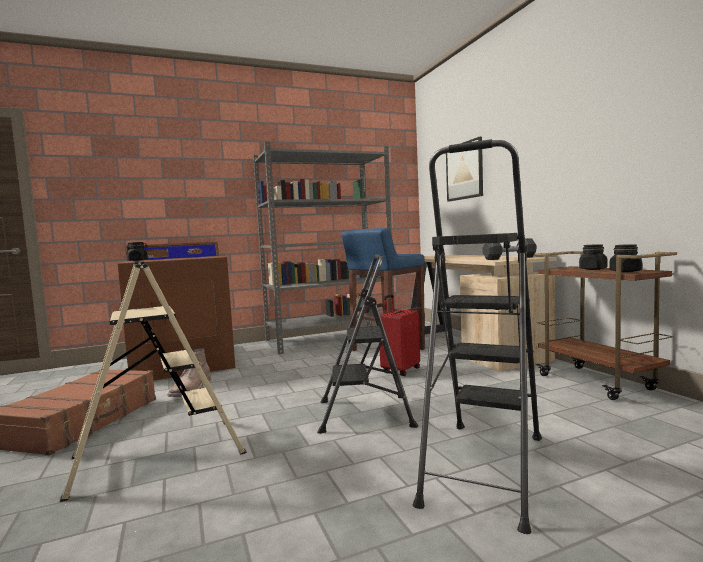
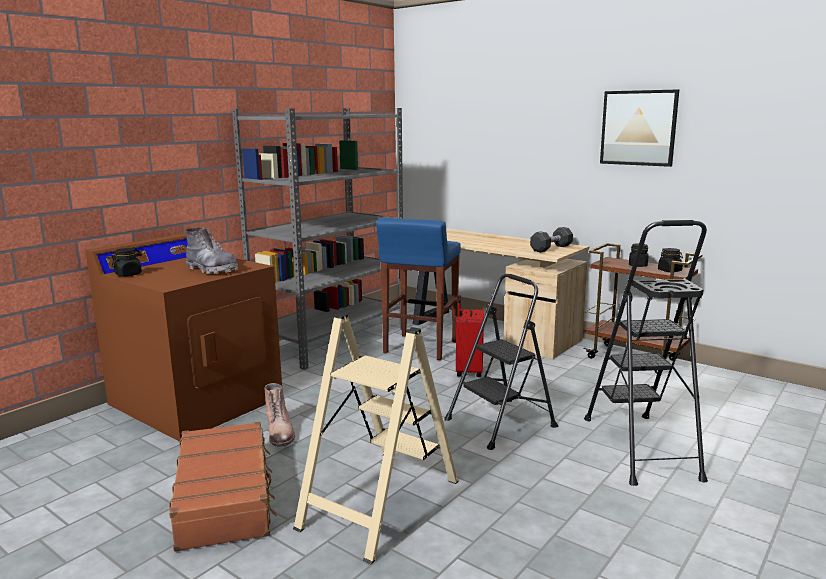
camera: 30 degrees left, 10 degrees up
picture [446,137,483,202] -> picture moved to [600,89,679,167]
none -> grey boot [185,227,238,274]

